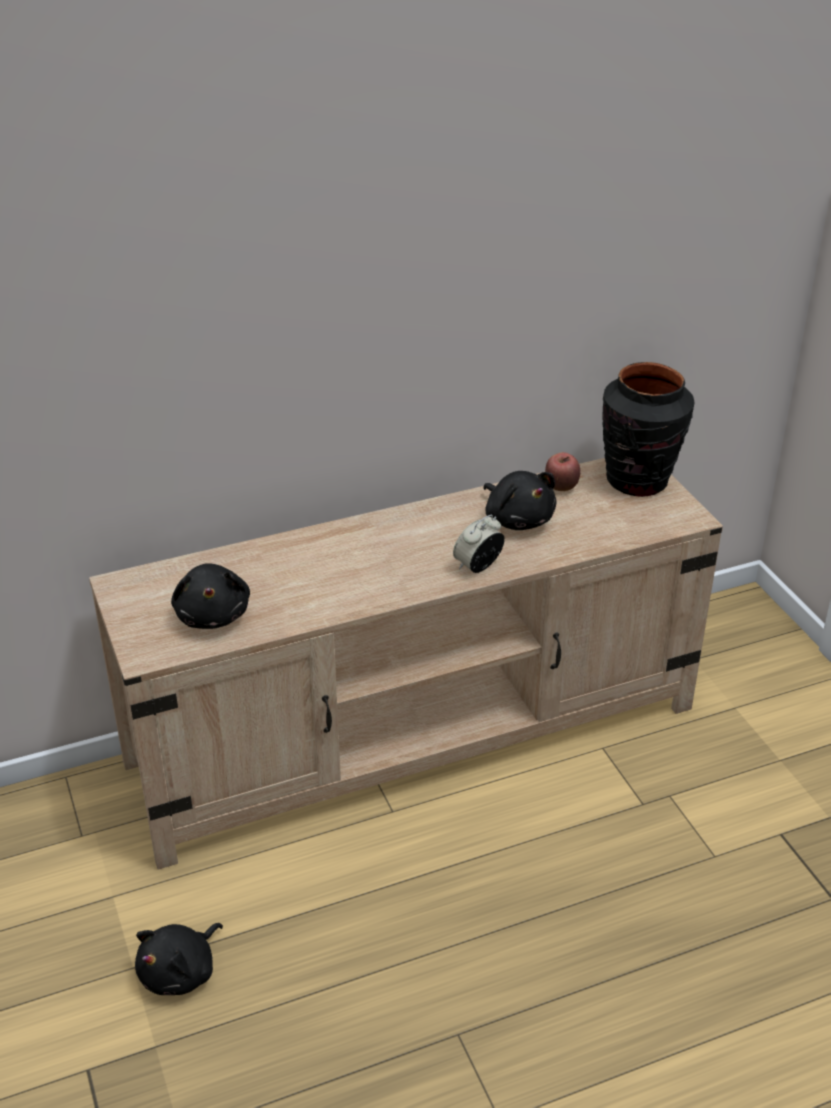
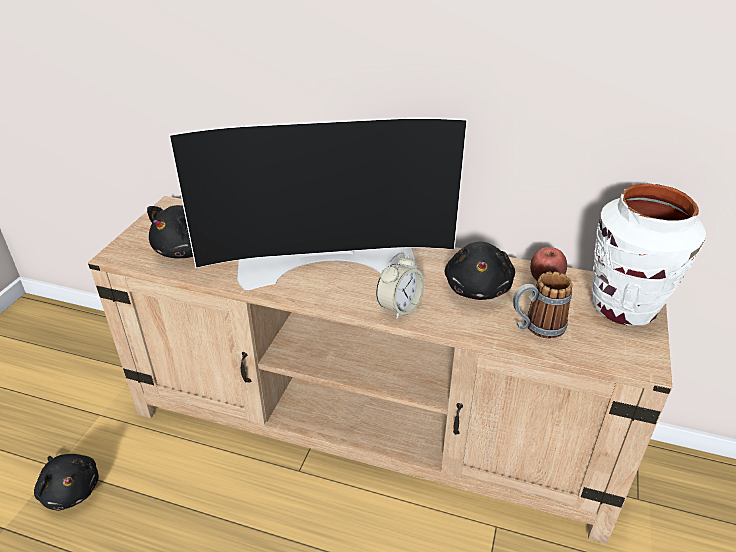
camera: 40 degrees right, 0 degrees up
black plush toy [135,923,223,995] -> black plush toy turned 120 degrees counterclockwise [34,454,99,511]
alarm clock [453,515,505,573] -> alarm clock turned 135 degrees clockwise [376,252,424,320]
black vase [602,362,694,497] -> white vase [592,183,706,326]
none -> television [169,117,467,290]
none -> mug [513,272,573,339]

